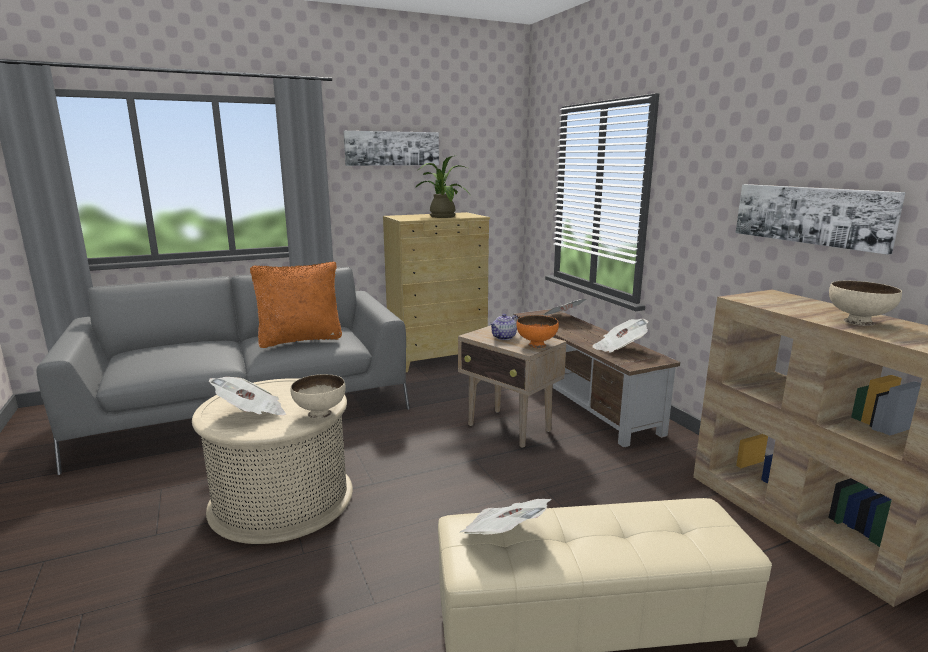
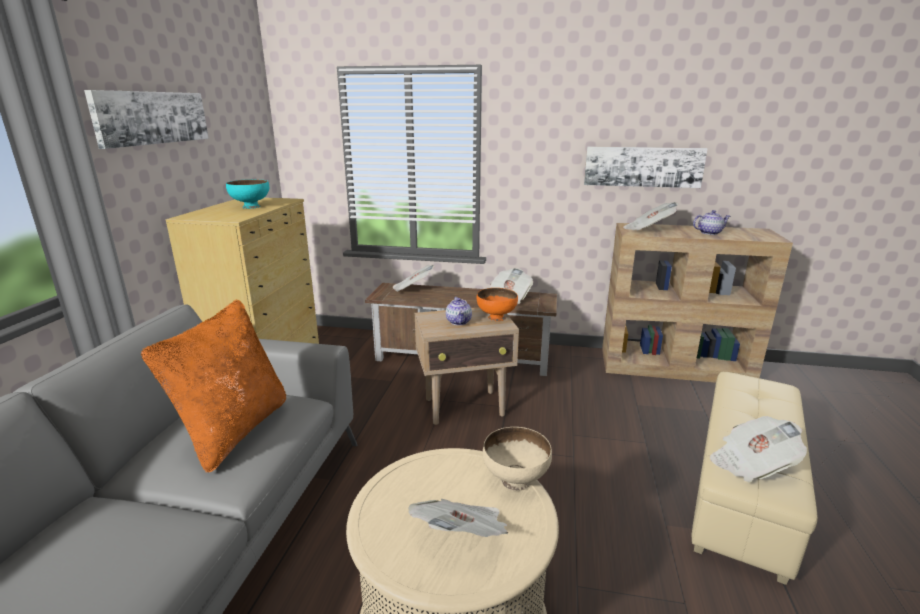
camera: 55 degrees left, 5 degrees up
potted plant [415,155,470,218] -> turquoise bowl [226,179,269,209]
beige bowl [829,281,902,326] -> teapot [693,210,730,235]
none -> newspaper [623,202,679,231]

